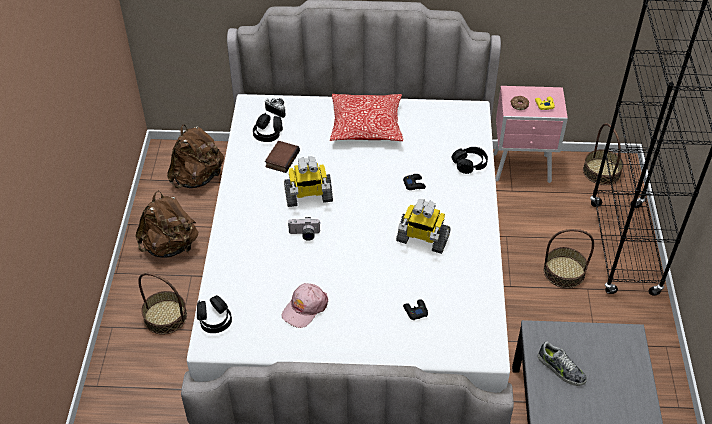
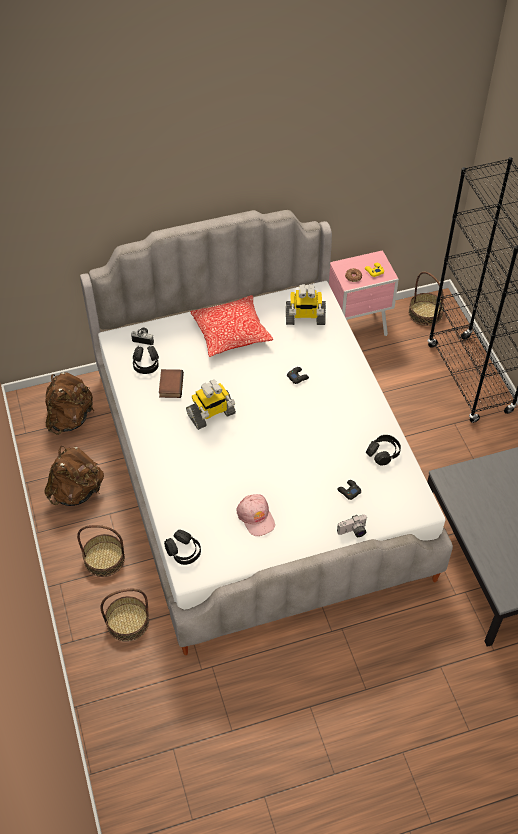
camera: 20 degrees left, 5 degrees up
pink cap [282,283,328,328] -> pink cap turned 45 degrees counterclockwise [236,494,275,536]
camera [288,217,320,241] -> camera moved to [337,514,367,537]
toy robot [396,199,451,254] -> toy robot moved to [286,284,326,325]
black headphones [451,147,488,174] -> black headphones moved to [366,435,401,466]
shoe [538,341,587,386] -> none
basket [544,229,594,288] -> basket moved to [101,589,149,642]

